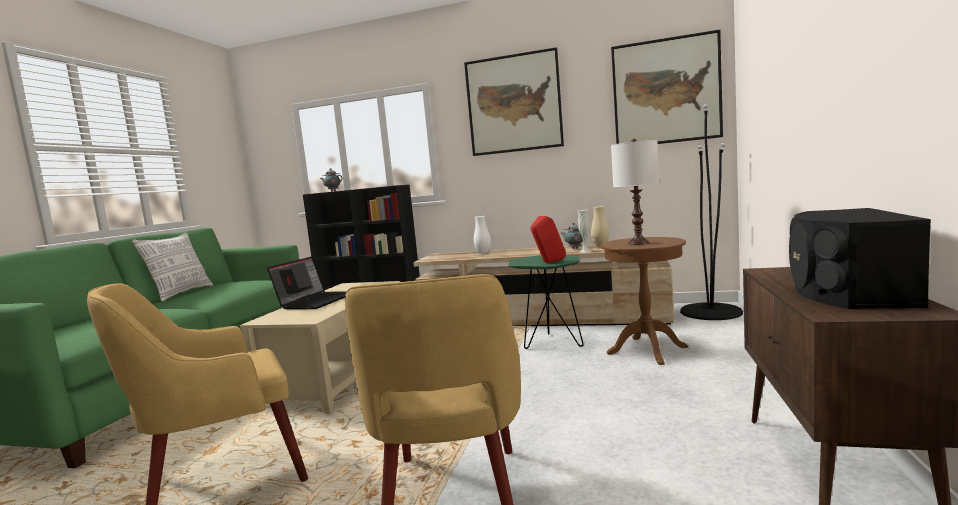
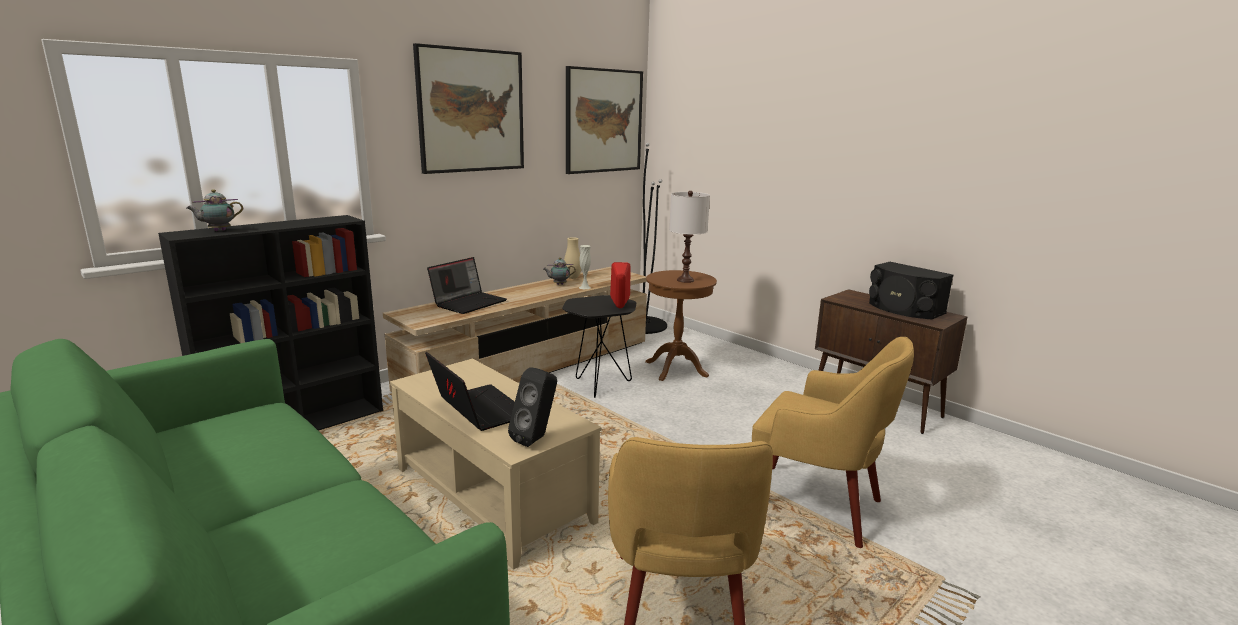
camera: 60 degrees left, 10 degrees up
pillow [132,233,213,301] -> none
white vase [474,216,491,254] -> laptop [427,257,507,314]
green side table [508,255,584,349] -> black side table [562,295,636,398]
none -> black speaker [508,367,557,447]

